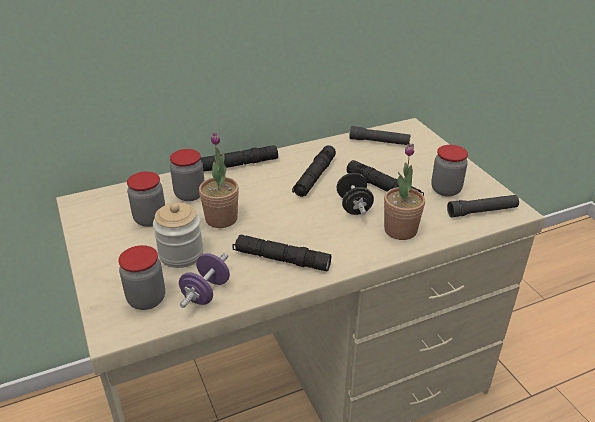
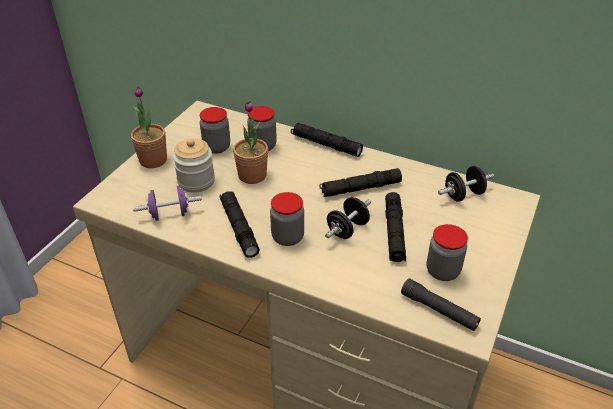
camera: 50 degrees right, 5 degrees up
jar [119,245,165,310] -> jar moved to [270,192,304,246]
black flashlight [349,126,410,145] -> black dumbbell [438,166,494,202]
potted plant [384,144,425,240] -> potted plant moved to [131,86,167,168]

